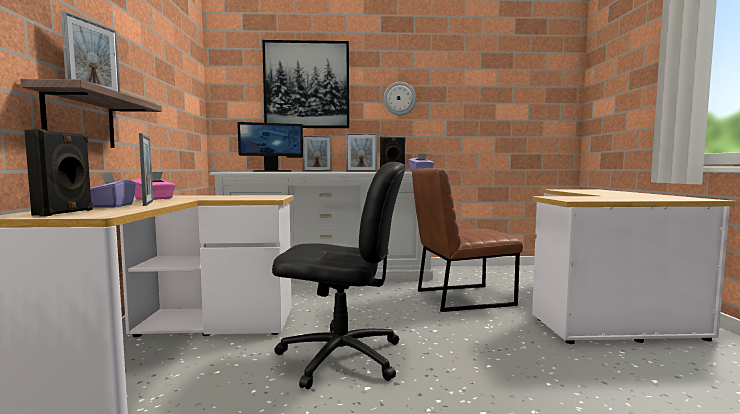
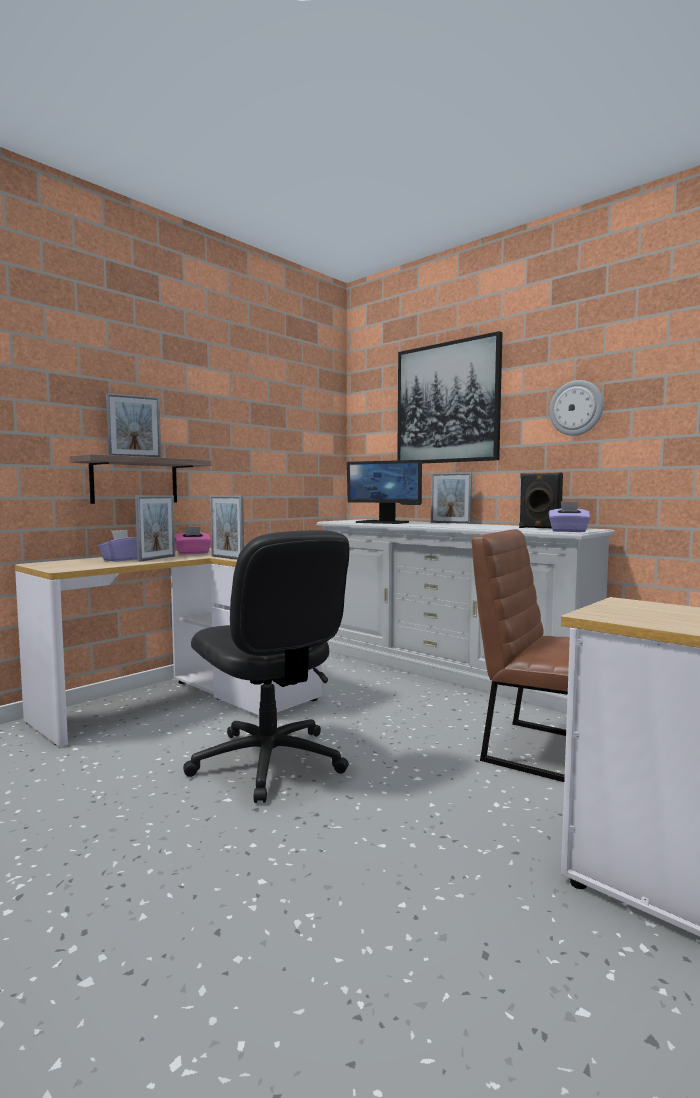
camera: 45 degrees right, 0 degrees up
black speaker [24,129,93,217] -> none
picture frame [346,133,377,172] -> picture frame moved to [210,495,244,560]

